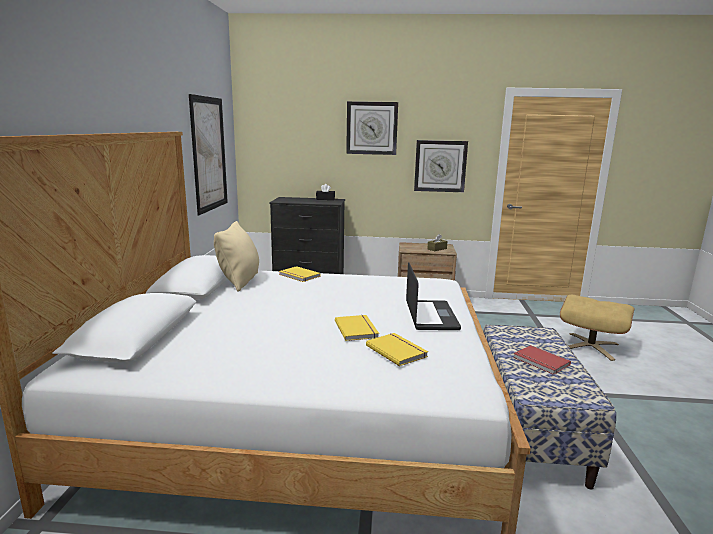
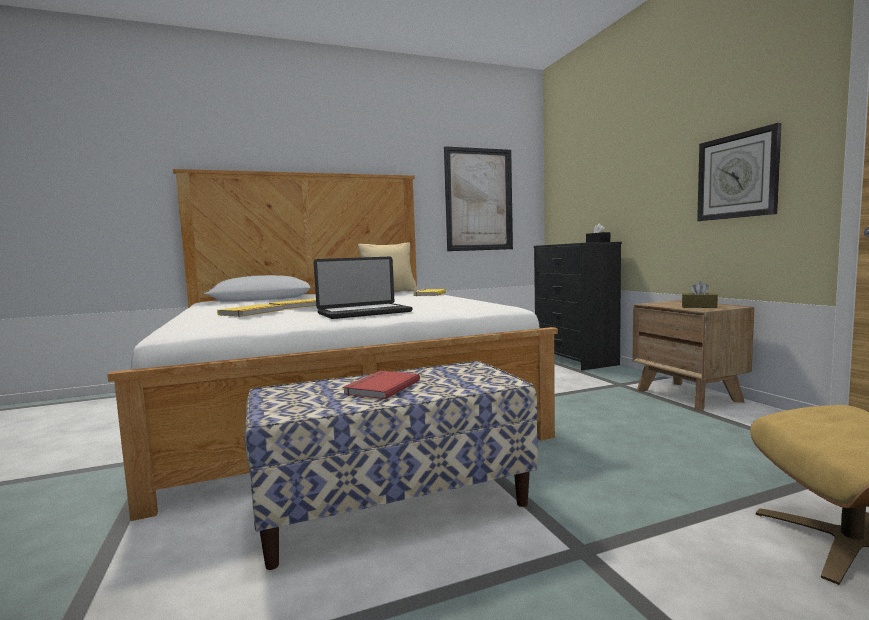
camera: 65 degrees right, 10 degrees down
wall clock [346,101,398,155] -> none

